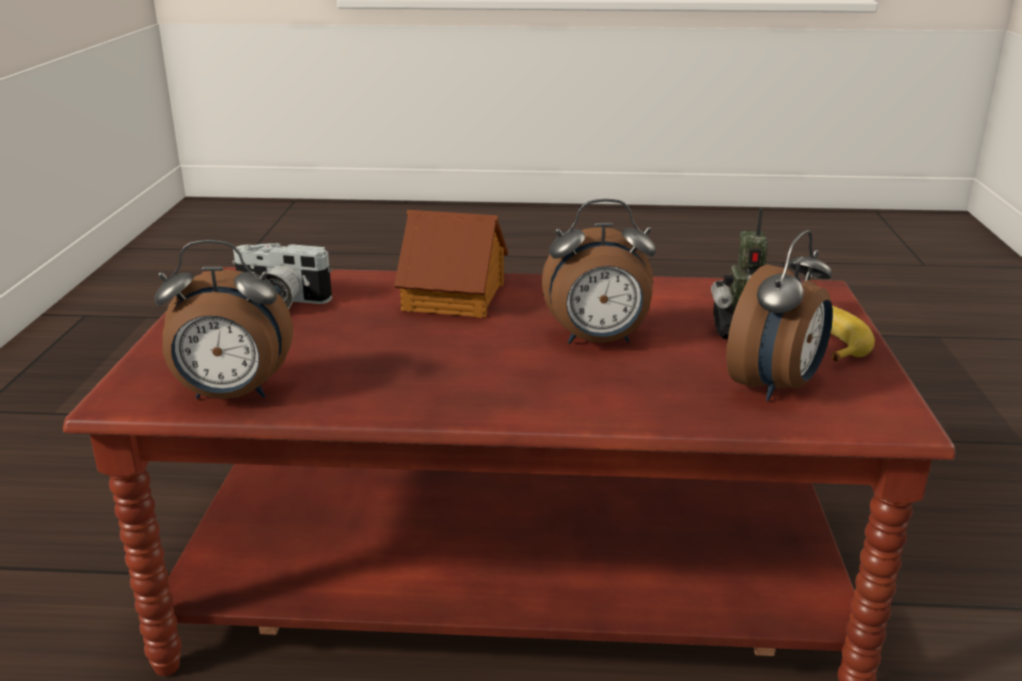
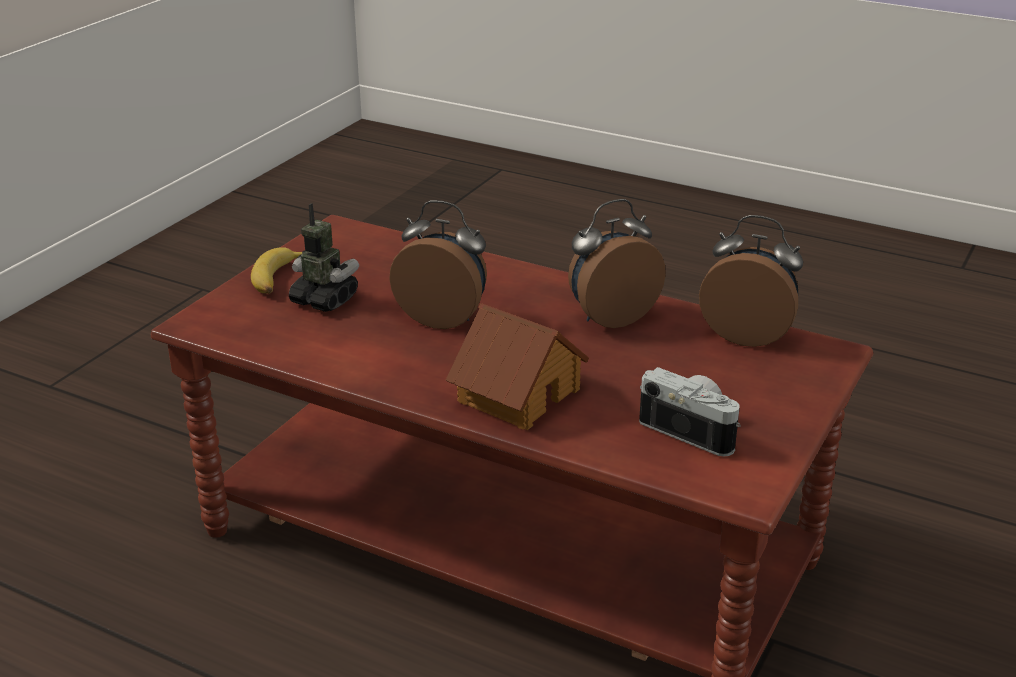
camera: 155 degrees left, 5 degrees up
alarm clock [726,230,833,401] -> alarm clock moved to [568,199,666,328]

